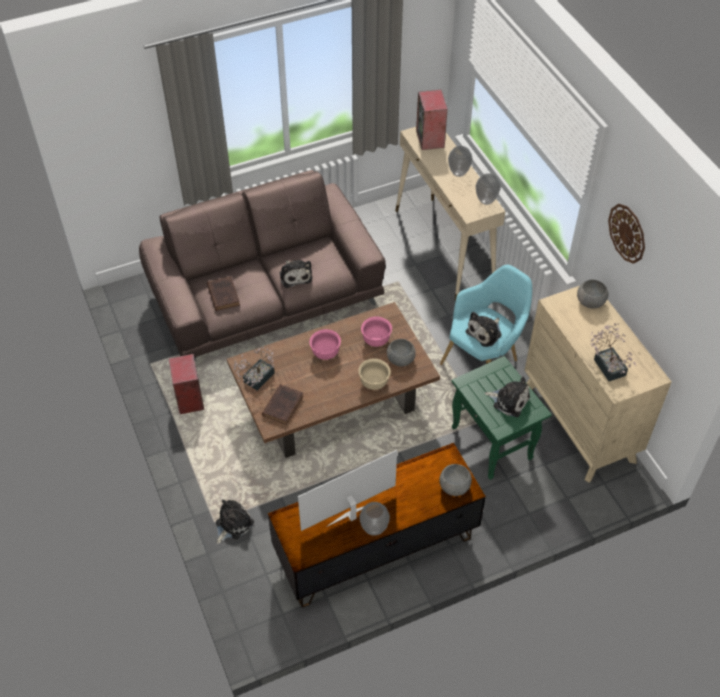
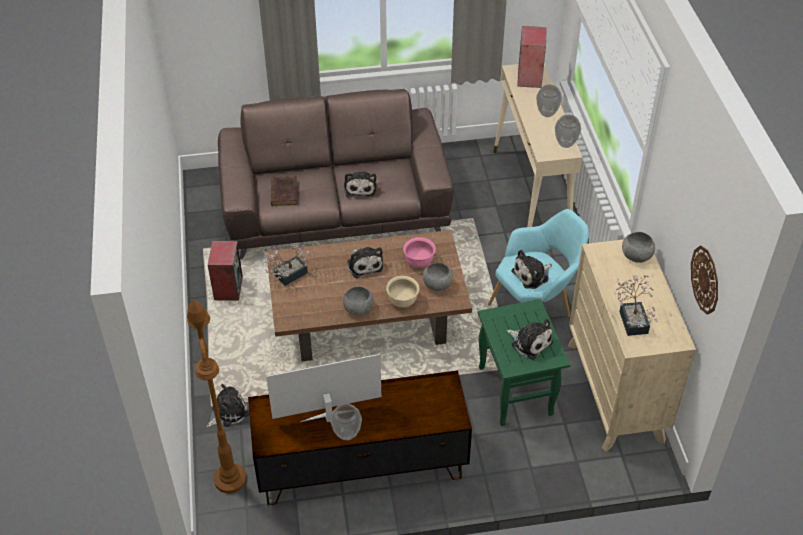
camera: 15 degrees right, 5 degrees down
brown book [262,384,304,425] -> none
pink bowl [309,329,341,360] -> plush toy [347,247,383,278]
grey bowl [439,464,472,496] -> grey bowl moved to [343,286,374,316]
wall clock [608,204,645,264] -> wall clock moved to [691,246,718,315]
none -> brown floor lamp [187,300,247,493]

